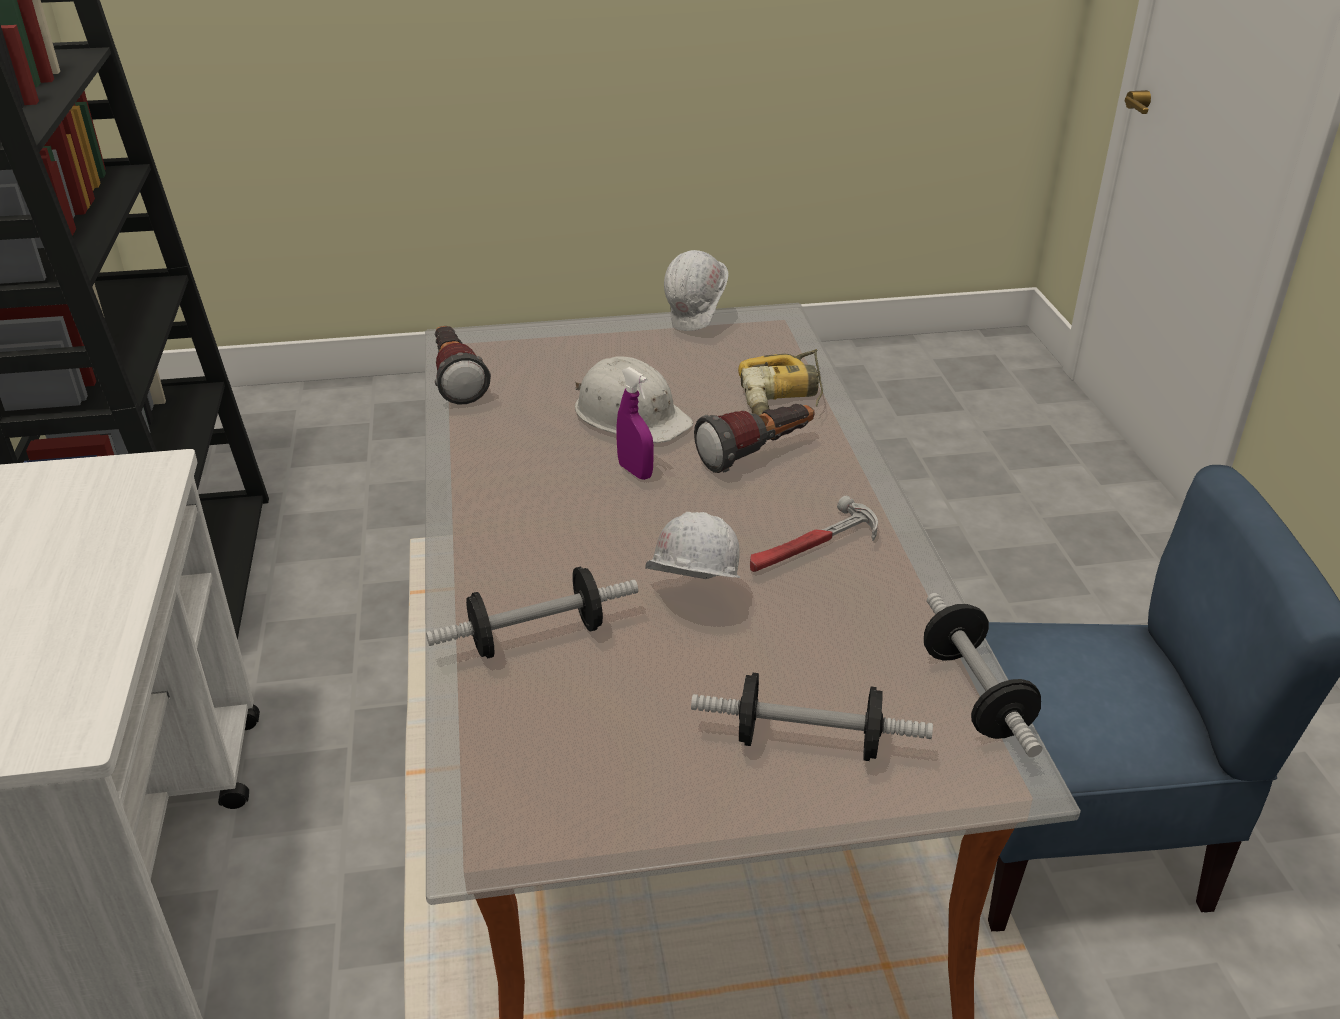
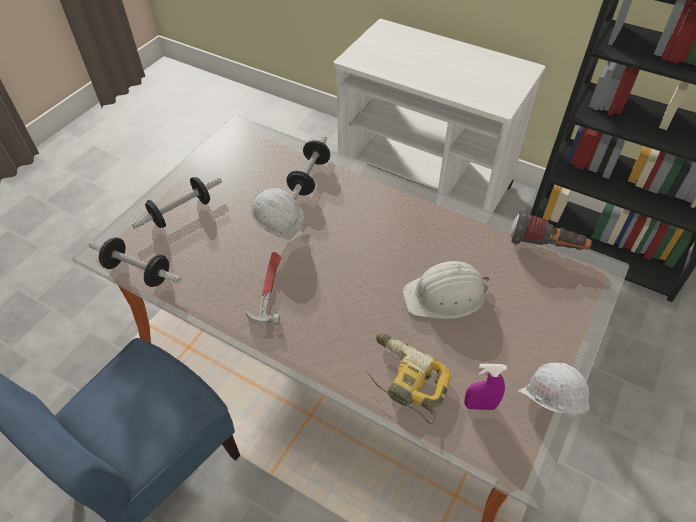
camera: 130 degrees right, 15 degrees up
purple spray bottle [616,367,654,480] -> purple spray bottle moved to [464,364,507,410]
flashlight [694,404,814,473] -> none

